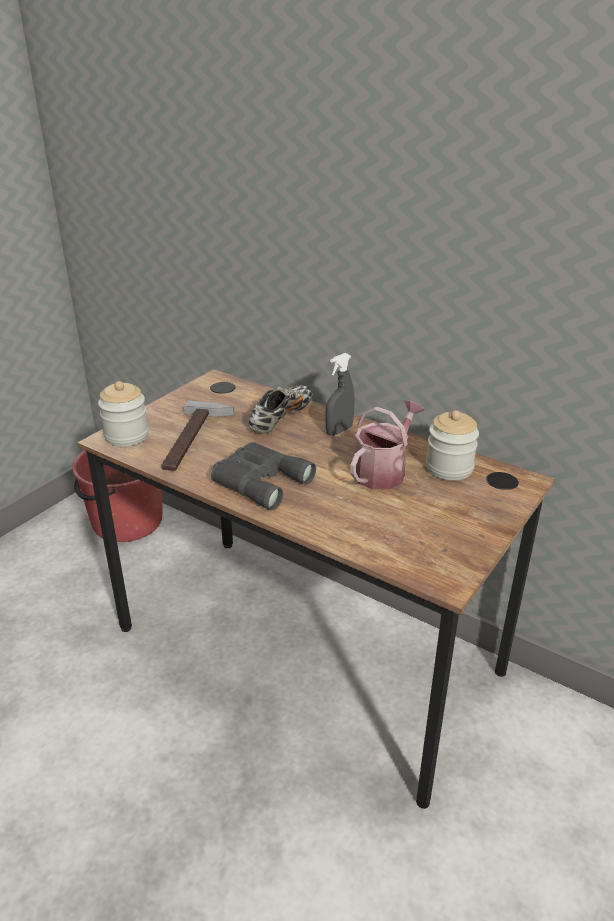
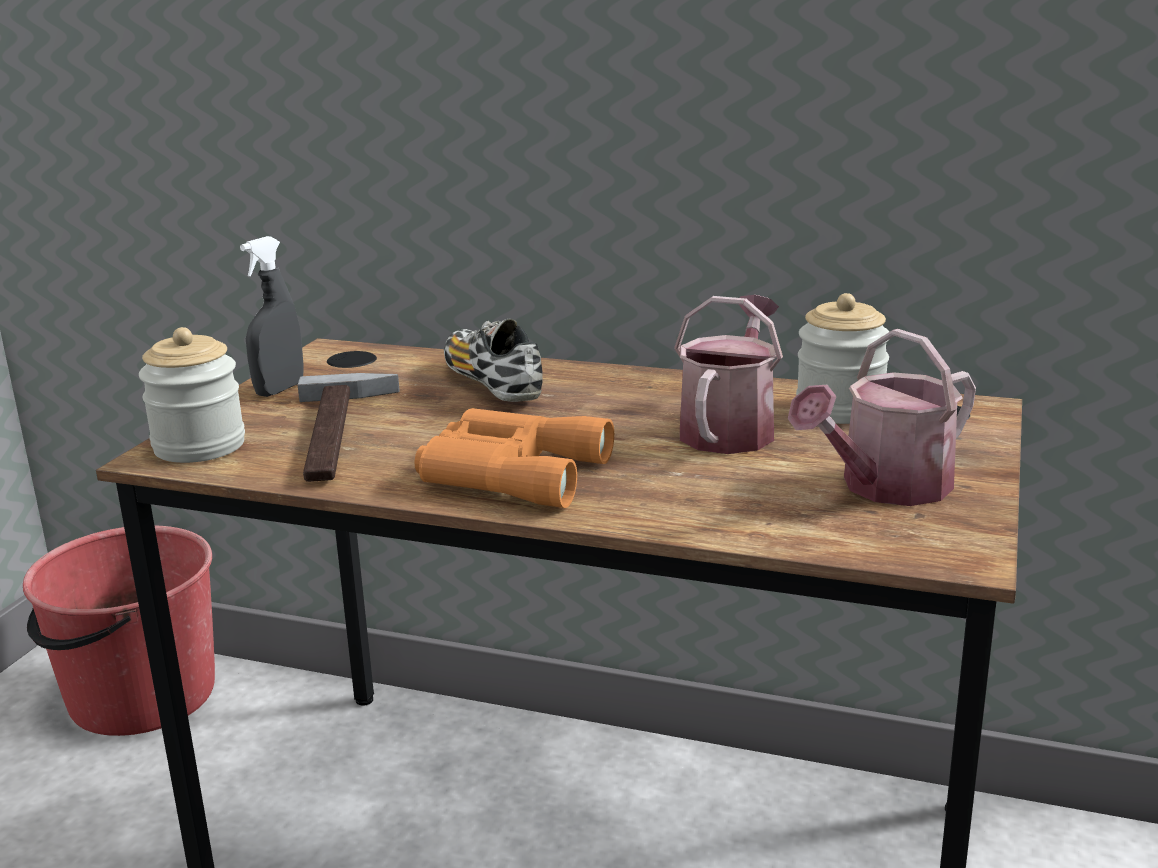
camera: 15 degrees left, 10 degrees down
grey binoculars [211,442,316,510] -> orange binoculars [415,408,614,508]
shoe [249,385,312,434] -> shoe turned 45 degrees counterclockwise [444,318,543,402]
grey spray bottle [325,353,355,436] -> grey spray bottle moved to [240,236,304,397]
none -> watering can [788,329,976,506]

